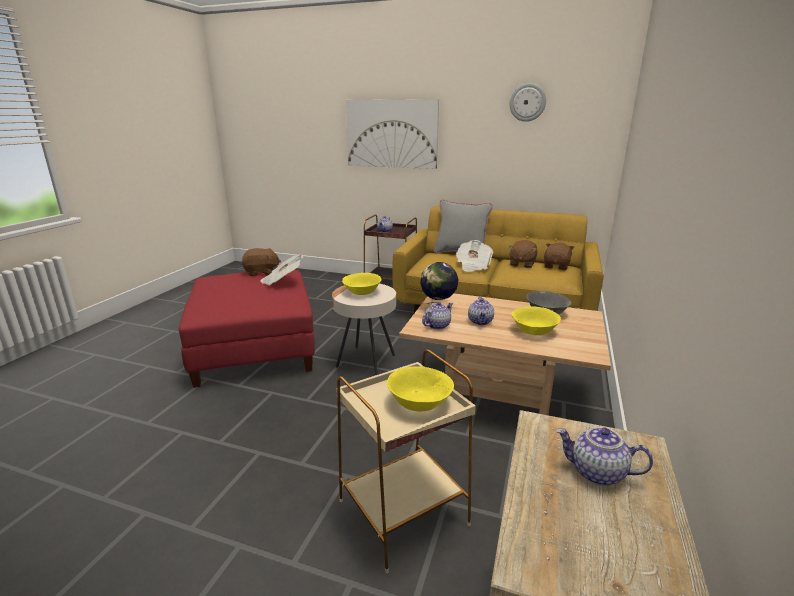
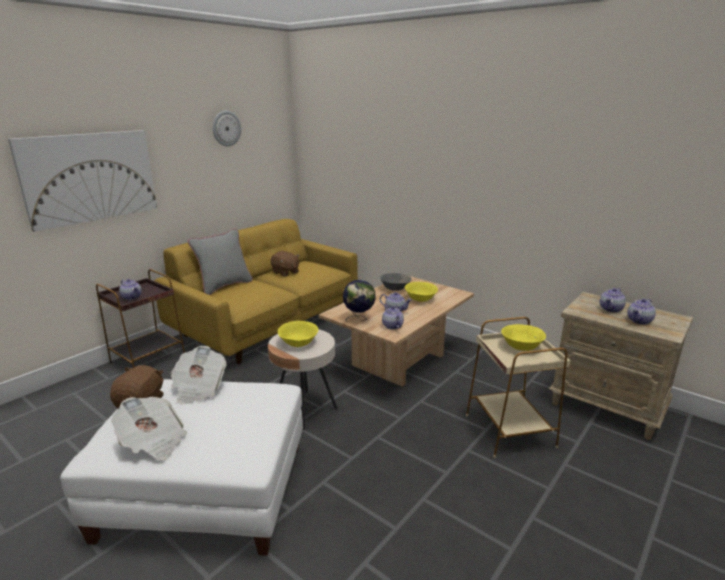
camera: 70 degrees left, 0 degrees up
red ottoman [179,270,315,388] -> white ottoman [60,379,303,556]
newspaper [456,240,493,272] -> newspaper moved to [111,397,187,461]
brown plush toy [544,242,575,270] -> none
none -> teapot [627,299,656,325]

